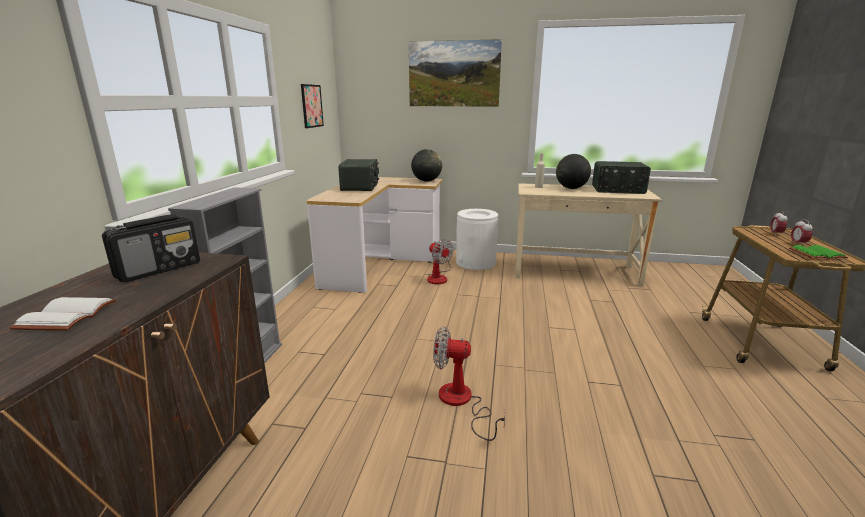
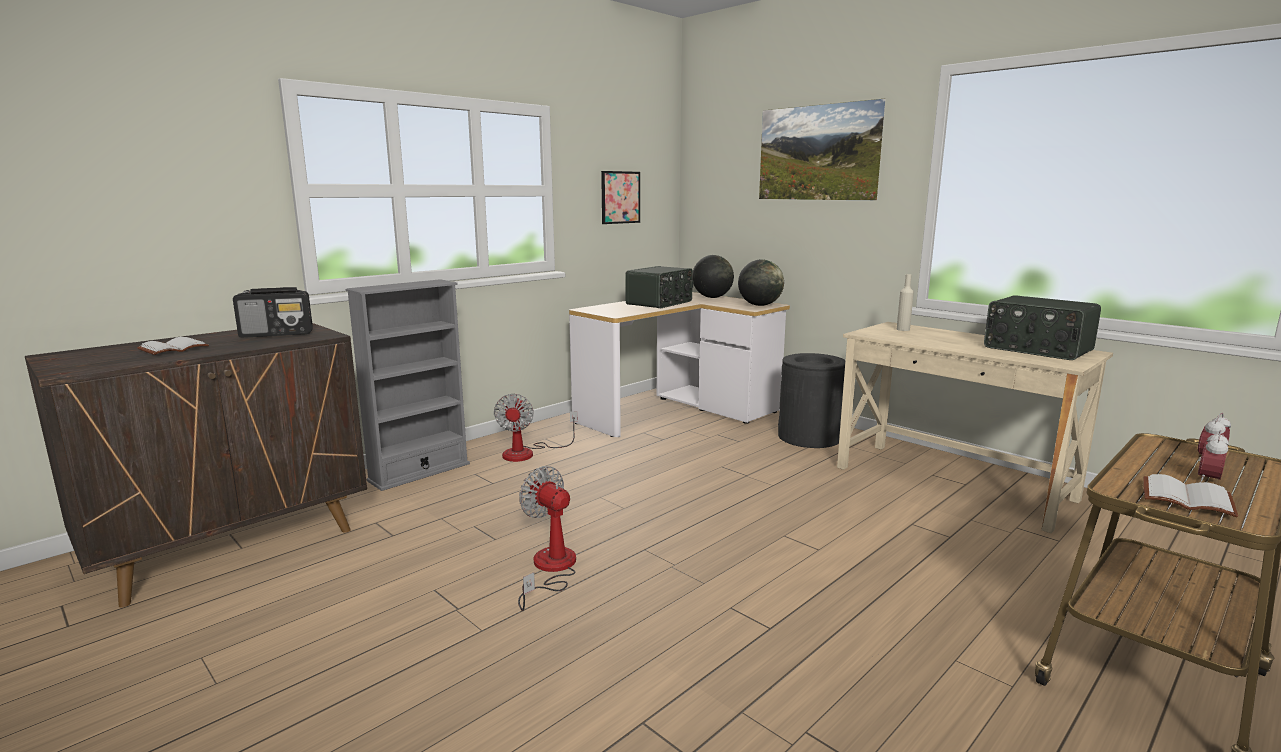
camera: 35 degrees right, 5 degrees down
fan [427,239,453,284] -> fan moved to [494,394,578,462]
white trash can [456,209,498,270] -> black trash can [778,353,845,448]
globe [556,154,591,189] -> globe moved to [693,255,734,298]
green book [789,245,848,260] -> white book [1144,474,1238,517]

